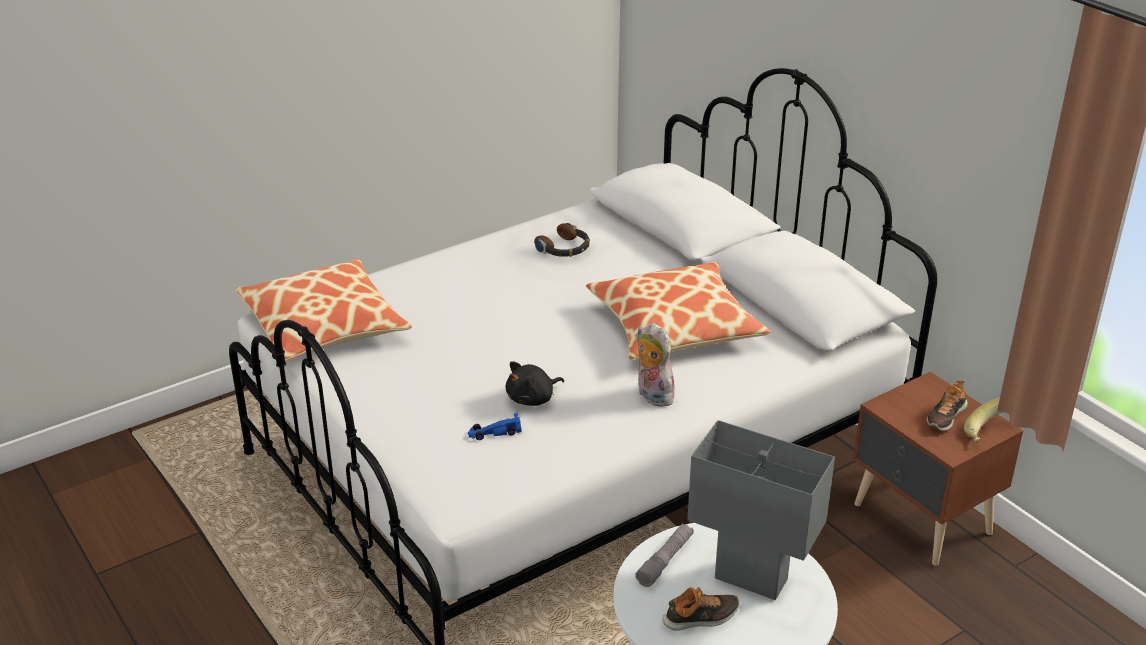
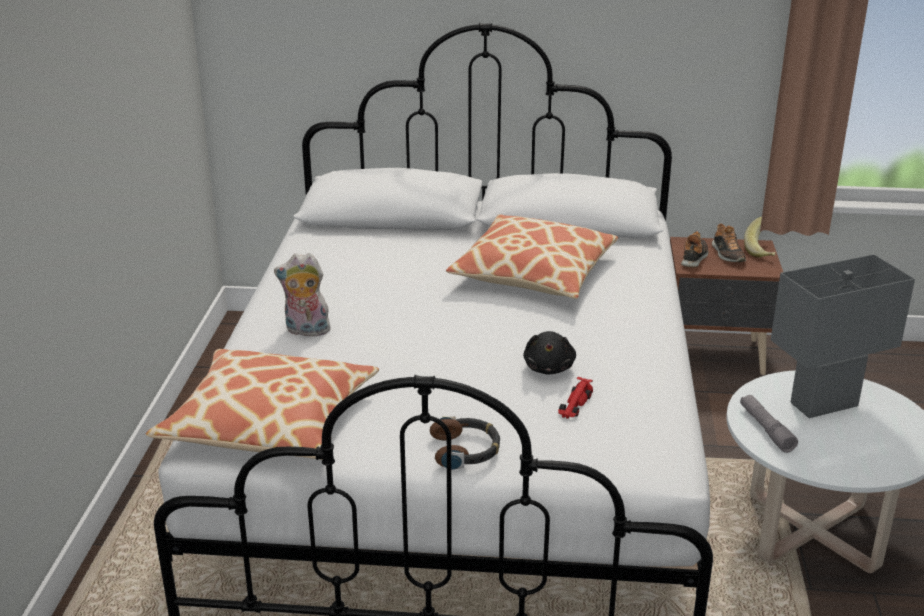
camera: 50 degrees left, 5 degrees down
blue toy car [468,413,522,440] -> red toy car [558,377,593,419]
headphones [534,223,590,257] -> headphones moved to [430,416,500,470]
plush toy [637,322,675,407] -> plush toy moved to [274,253,330,336]
shoe [662,587,739,631] -> shoe moved to [681,231,708,267]

